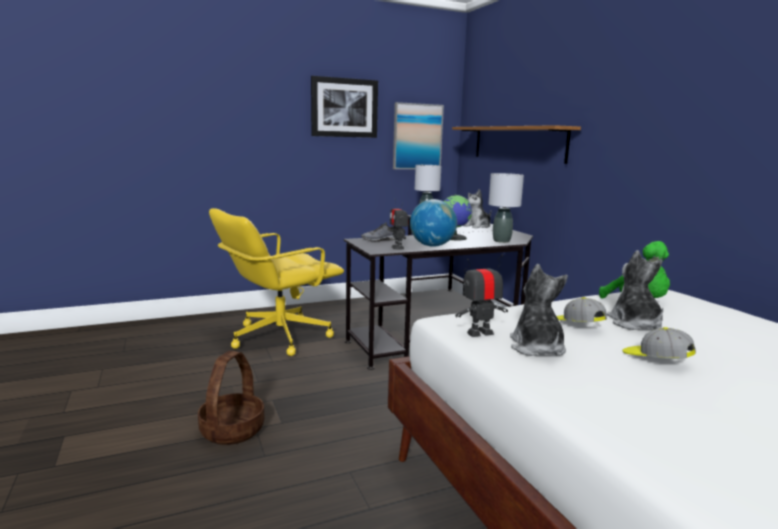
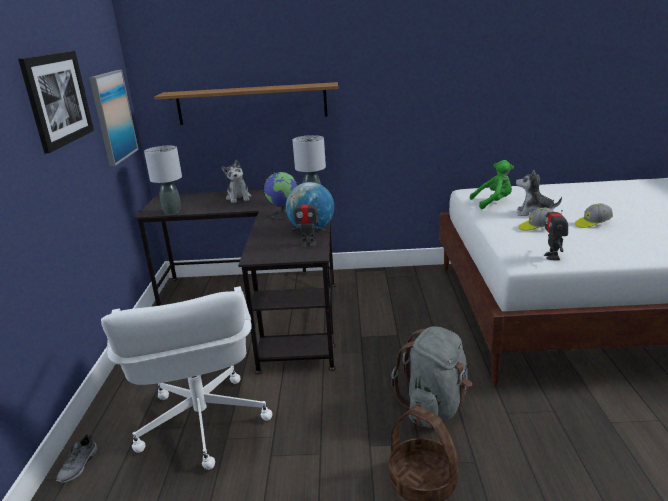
camera: 65 degrees left, 10 degrees up
yellow office chair [209,208,344,356] -> white office chair [101,286,273,470]
grey shoe [361,222,396,241] -> grey shoe moved to [56,434,98,483]
plush toy [510,264,568,356] -> none
none -> grey backpack [391,327,472,428]

